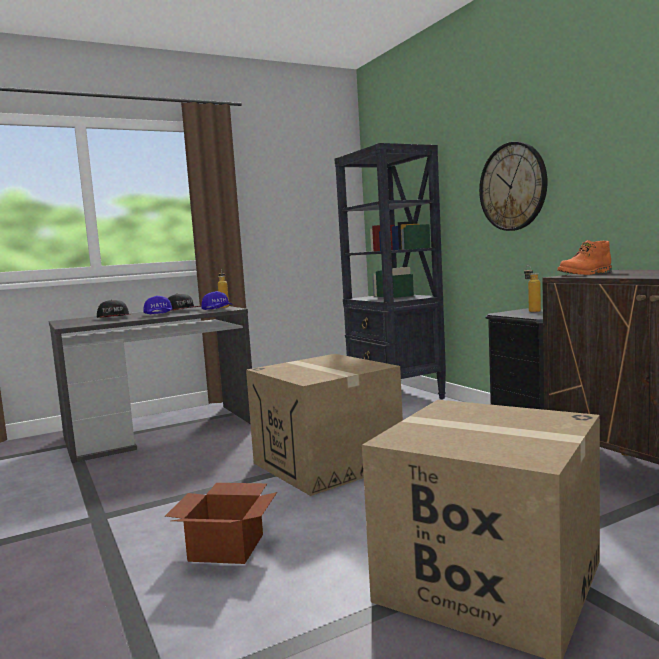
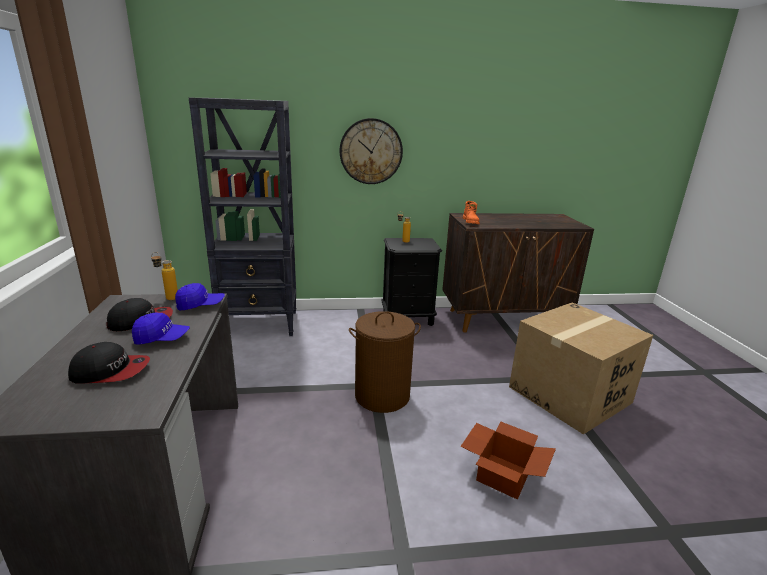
camera: 70 degrees left, 15 degrees up
cardboard box [246,354,403,496] -> brown laundry basket [349,311,421,413]

